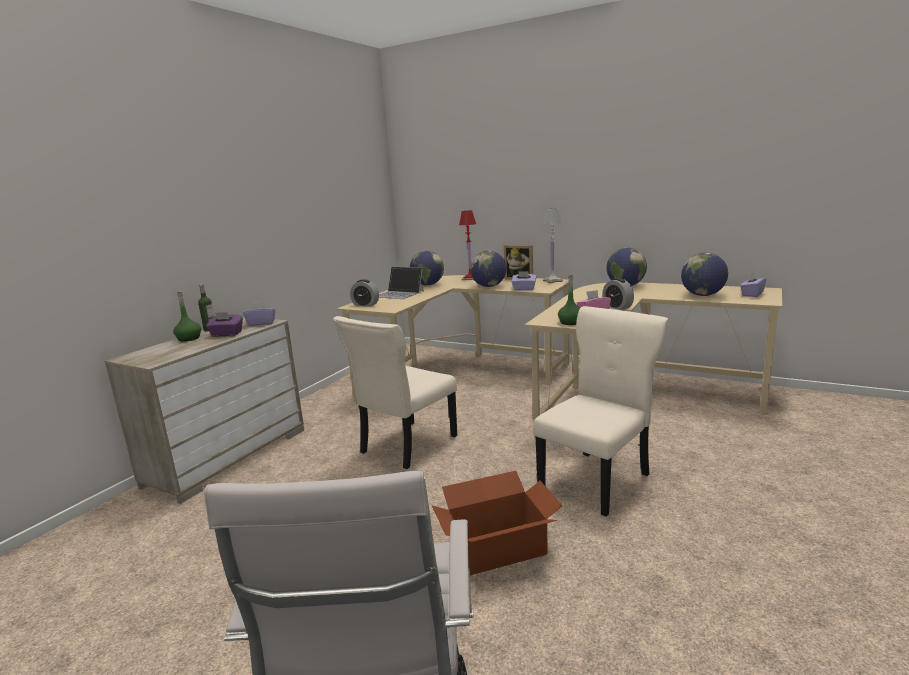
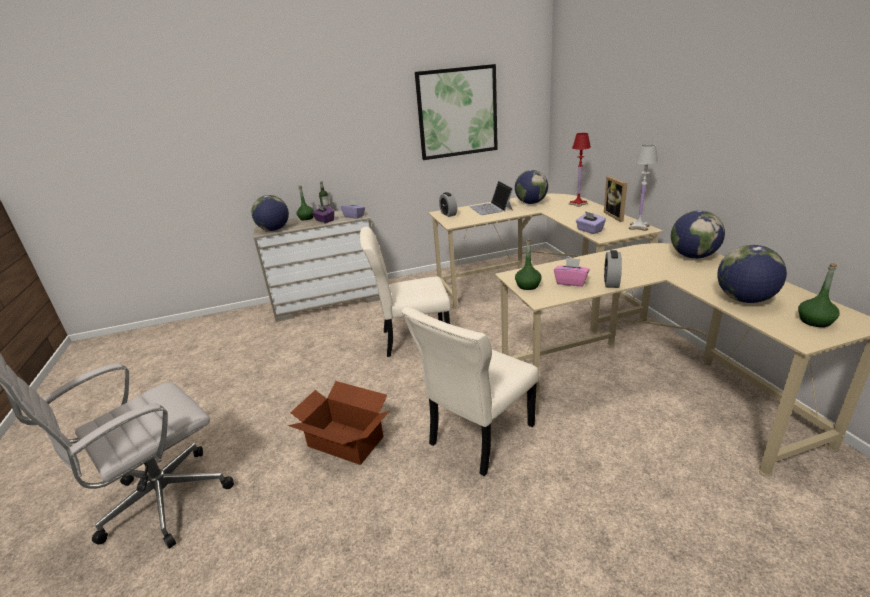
camera: 45 degrees right, 10 degrees up
globe [471,251,507,287] -> globe moved to [252,195,289,231]
beige chair [533,306,668,517] -> beige chair turned 135 degrees clockwise [402,307,539,476]
purple tissue box [740,273,766,297] -> green bottle [798,263,840,327]
none -> picture [415,64,498,160]

